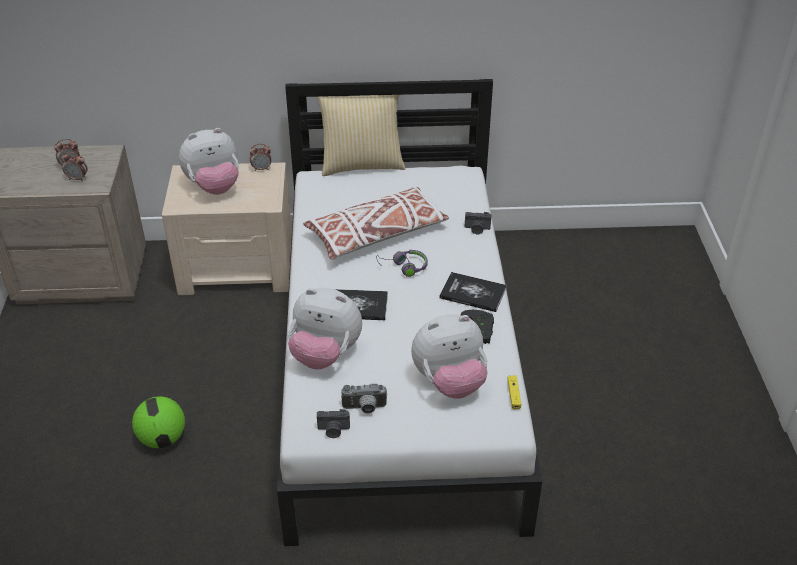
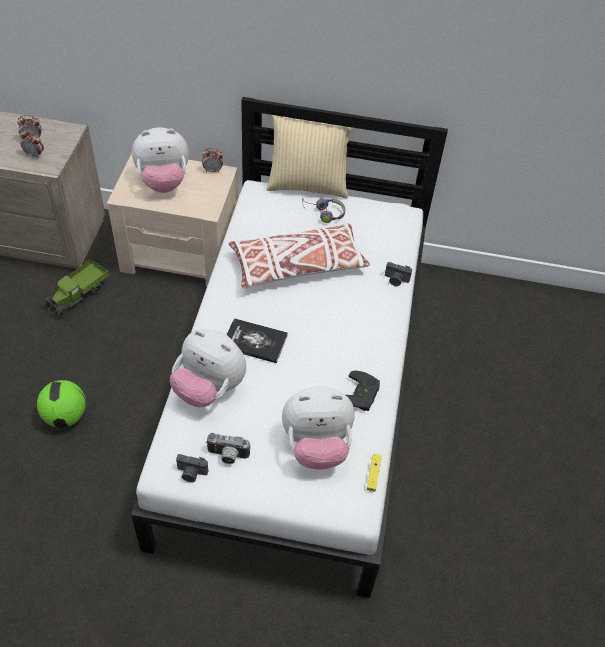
camera: 10 degrees right, 10 degrees up
purple headphones [376,250,428,277] -> purple headphones moved to [302,198,345,223]
book [439,272,507,312] -> none
none -> toy truck [44,259,109,318]

